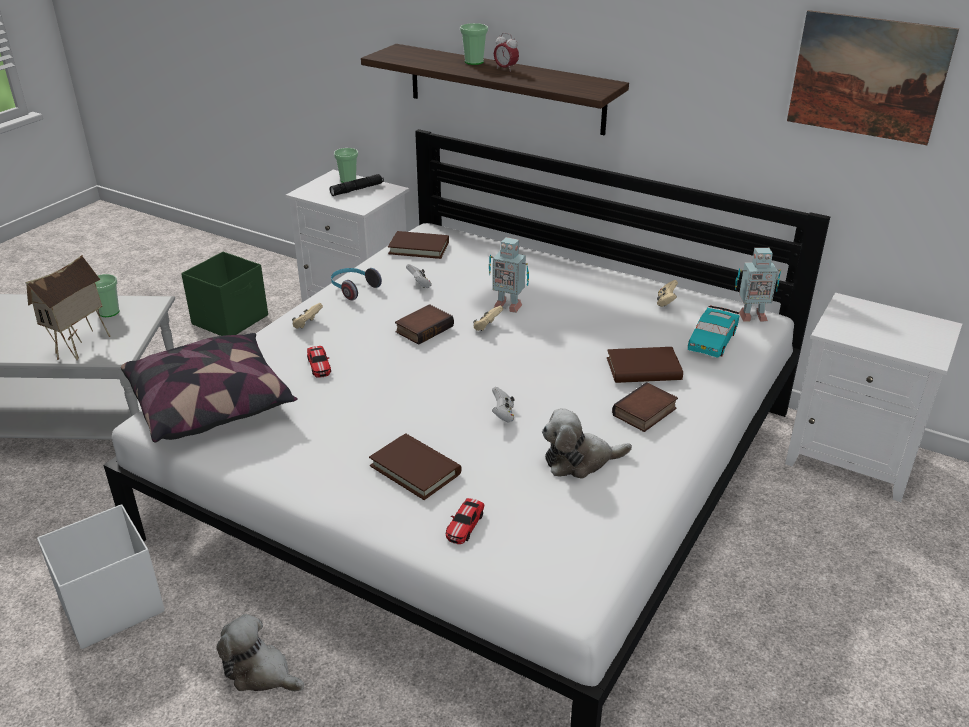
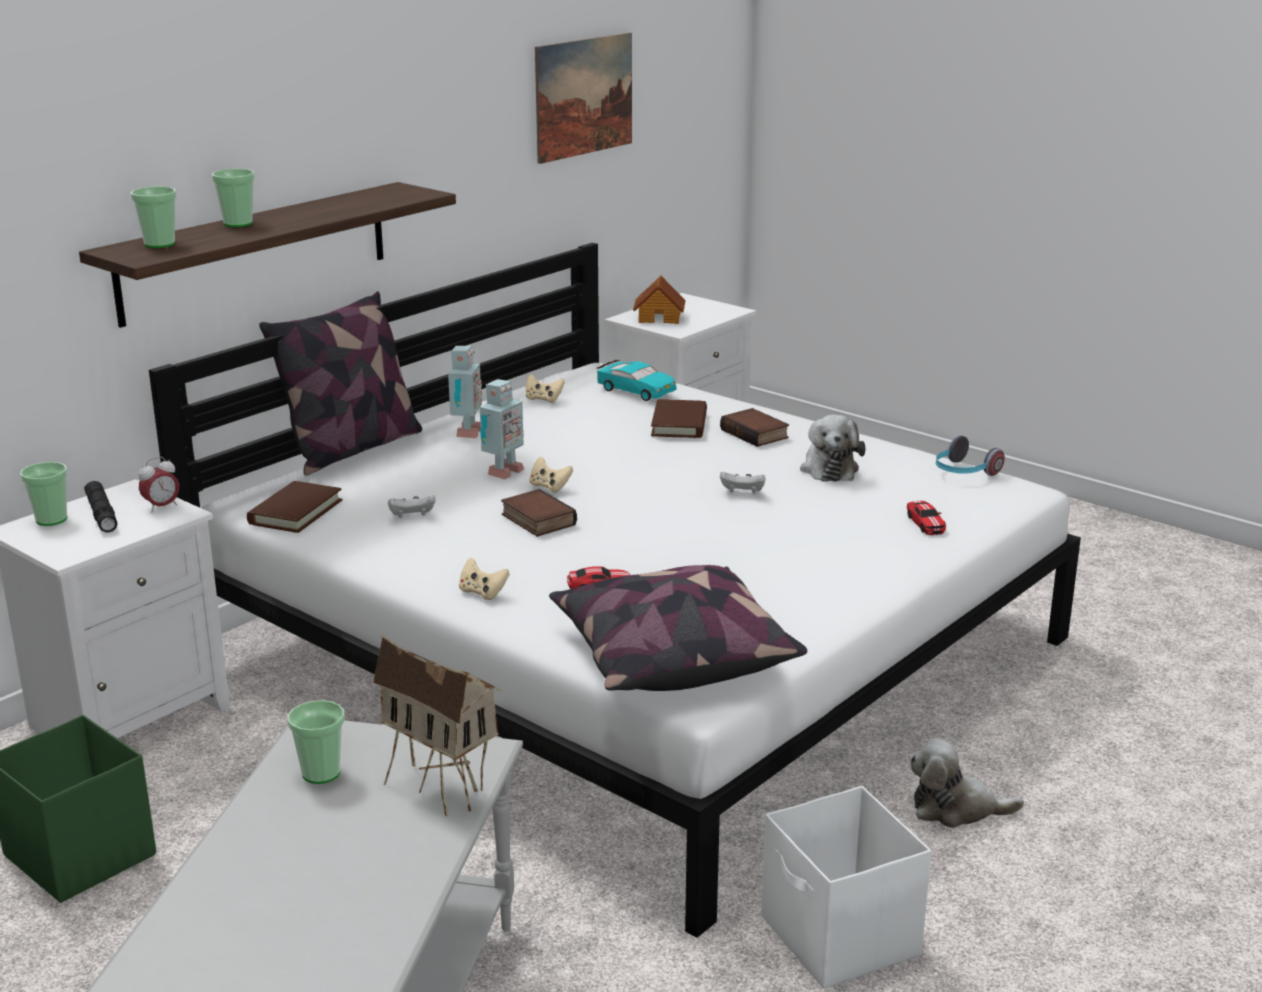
camera: 80 degrees left, 10 degrees down
plush toy [216,614,304,691] -> plush toy turned 60 degrees clockwise [910,738,1024,828]
headphones [331,268,382,300] -> headphones moved to [936,435,1005,476]
brown book [369,433,462,500] -> none
toy car [446,498,484,544] -> toy car turned 45 degrees clockwise [907,501,946,535]
alarm clock [494,33,519,72] -> alarm clock moved to [138,457,179,512]
toy robot [735,248,781,322] -> toy robot moved to [448,346,484,438]
none -> cup [130,187,177,248]
none -> pillow [259,291,422,475]
none -> toy house [633,276,686,324]

